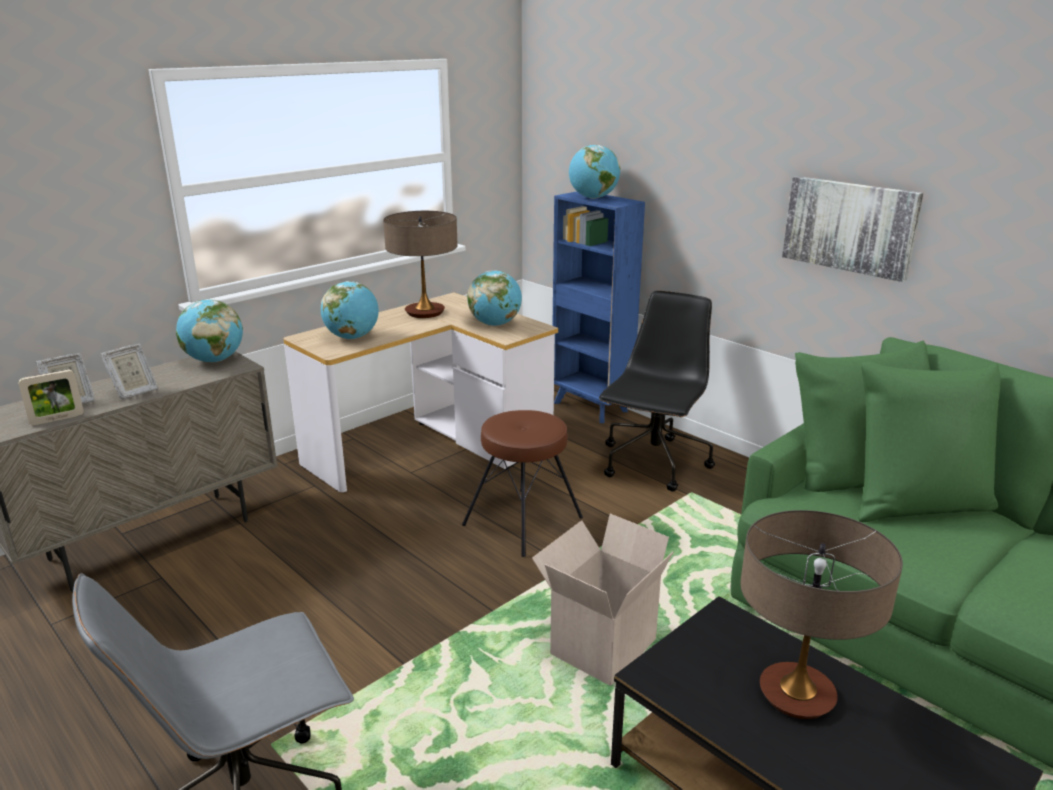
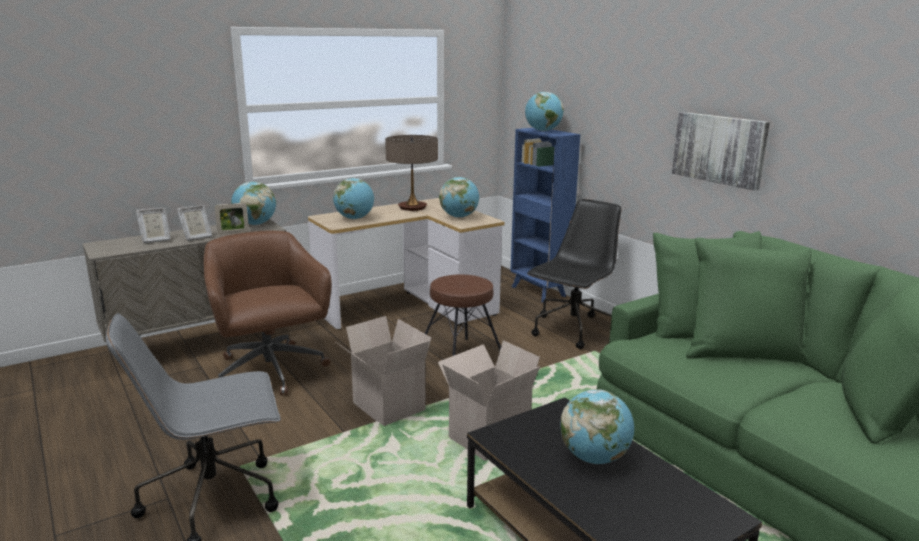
camera: 10 degrees right, 5 degrees down
picture frame [18,370,84,425] -> picture frame moved to [215,203,249,235]
table lamp [740,510,903,719] -> globe [561,389,634,464]
none -> brown office chair [204,230,332,396]
none -> cardboard box [336,316,431,426]

